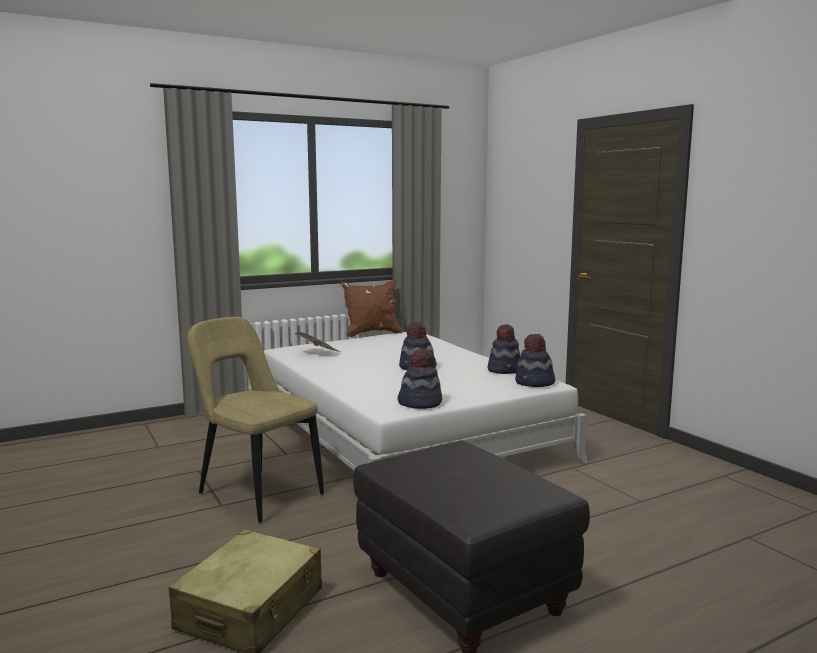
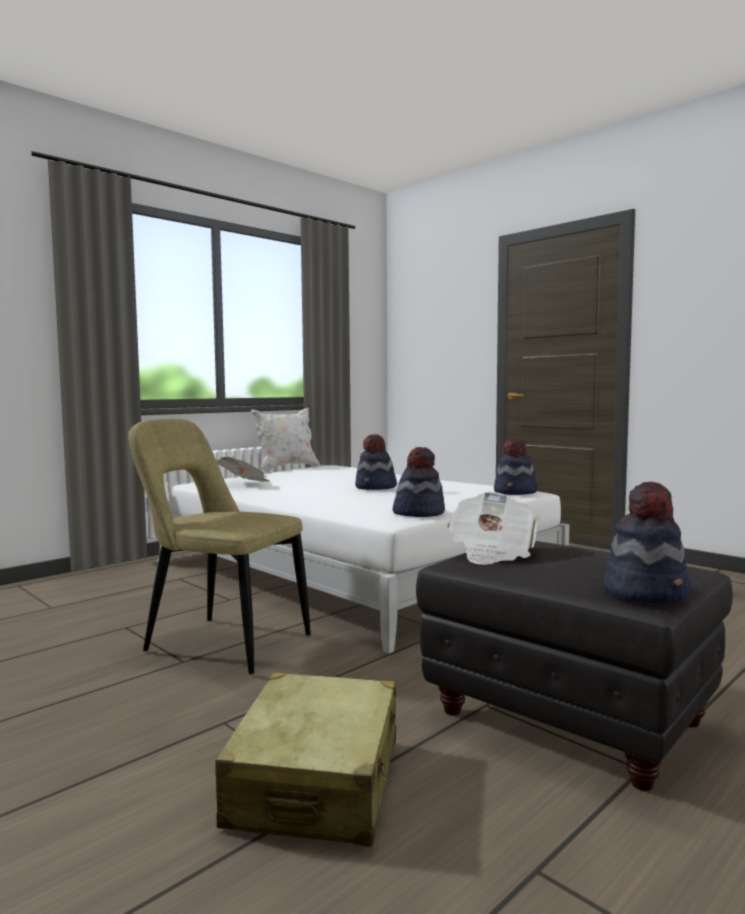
camera: 15 degrees left, 5 degrees down
brown pillow [340,279,402,337] -> white pillow [251,408,320,471]
hat [488,324,520,374] -> hat moved to [604,481,691,603]
none -> newspaper [447,492,540,565]

